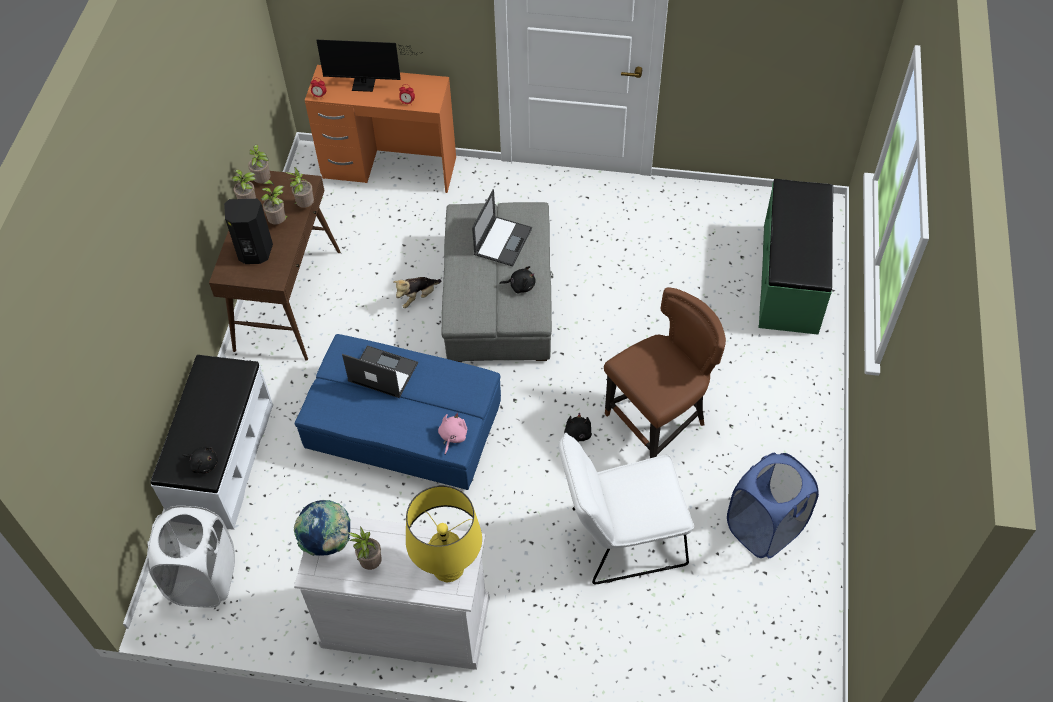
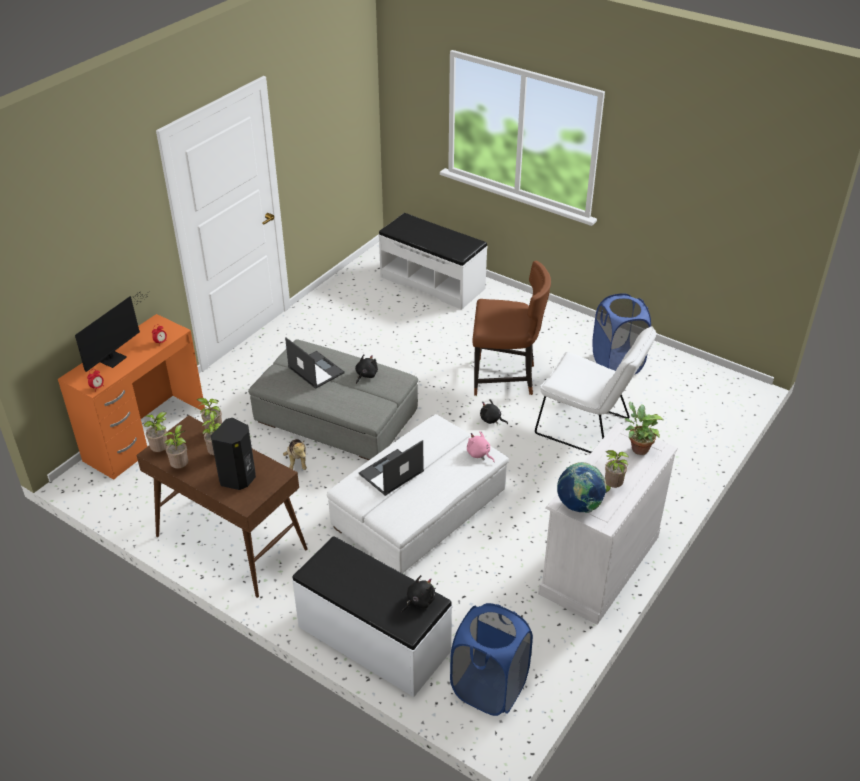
camera: 65 degrees left, 15 degrees down
white laundry basket [147,506,235,608] -> blue laundry basket [450,603,533,716]
blue ottoman [295,334,501,490] -> white ottoman [327,414,509,574]
yellow table lamp [406,485,482,582] -> potted plant [625,402,664,455]
white chair [558,433,694,584] -> white chair turned 75 degrees counterclockwise [535,326,656,453]
brown chair [604,288,726,458] -> brown chair turned 105 degrees clockwise [473,261,551,396]
green bench [758,179,833,335] -> white bench [378,213,487,310]

